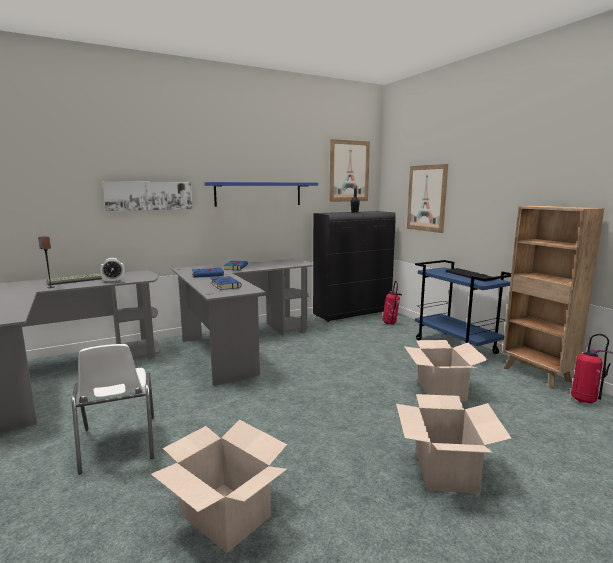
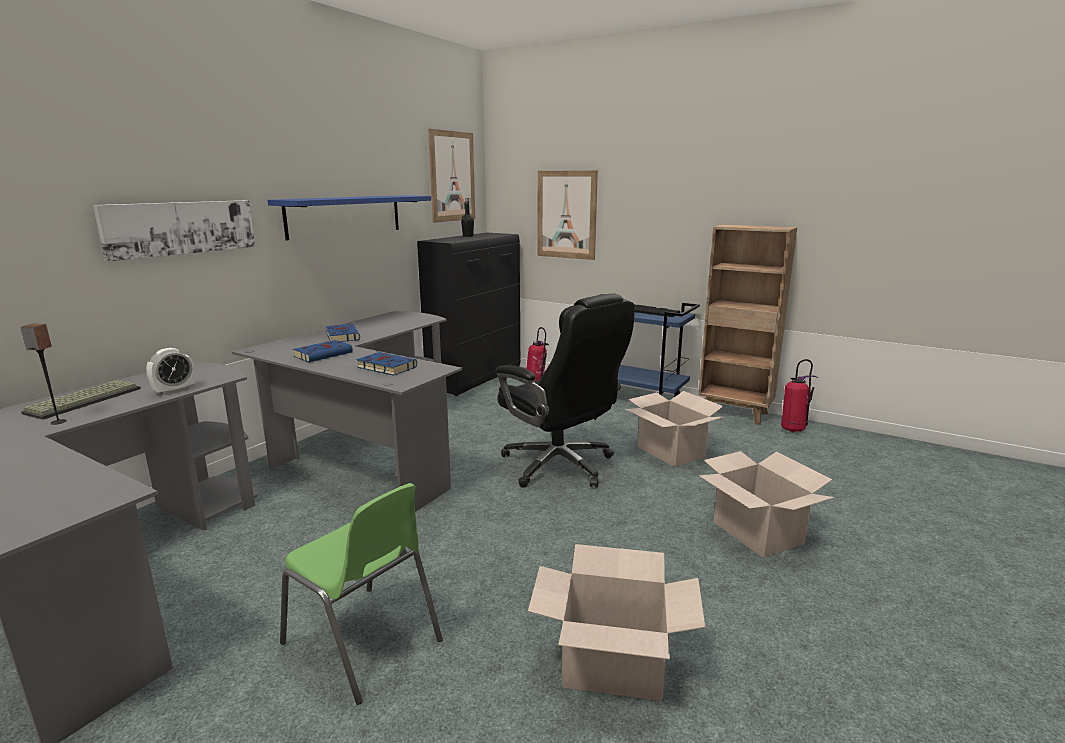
camera: 30 degrees left, 5 degrees up
white chair [72,344,154,475] -> green chair [280,483,443,705]
none -> black office chair [495,294,635,488]

